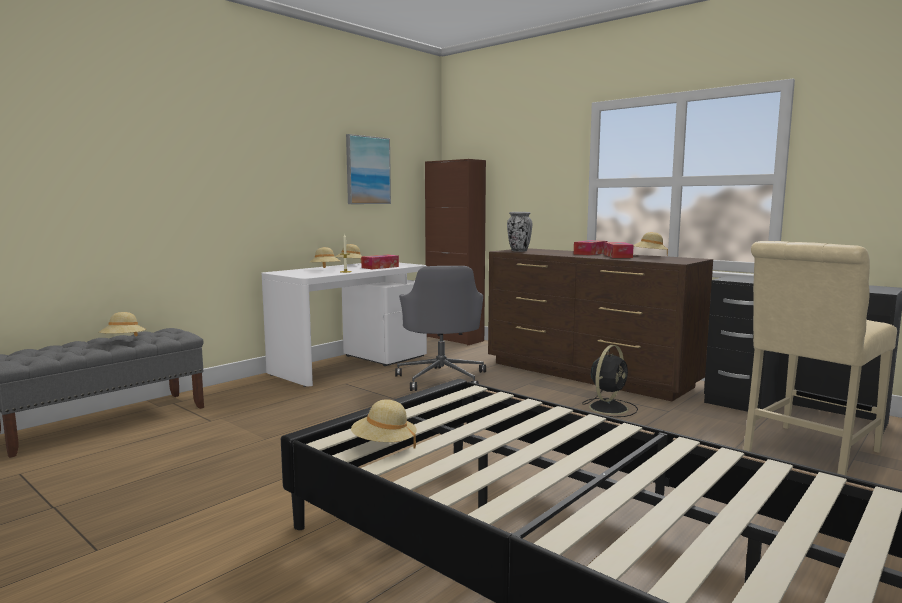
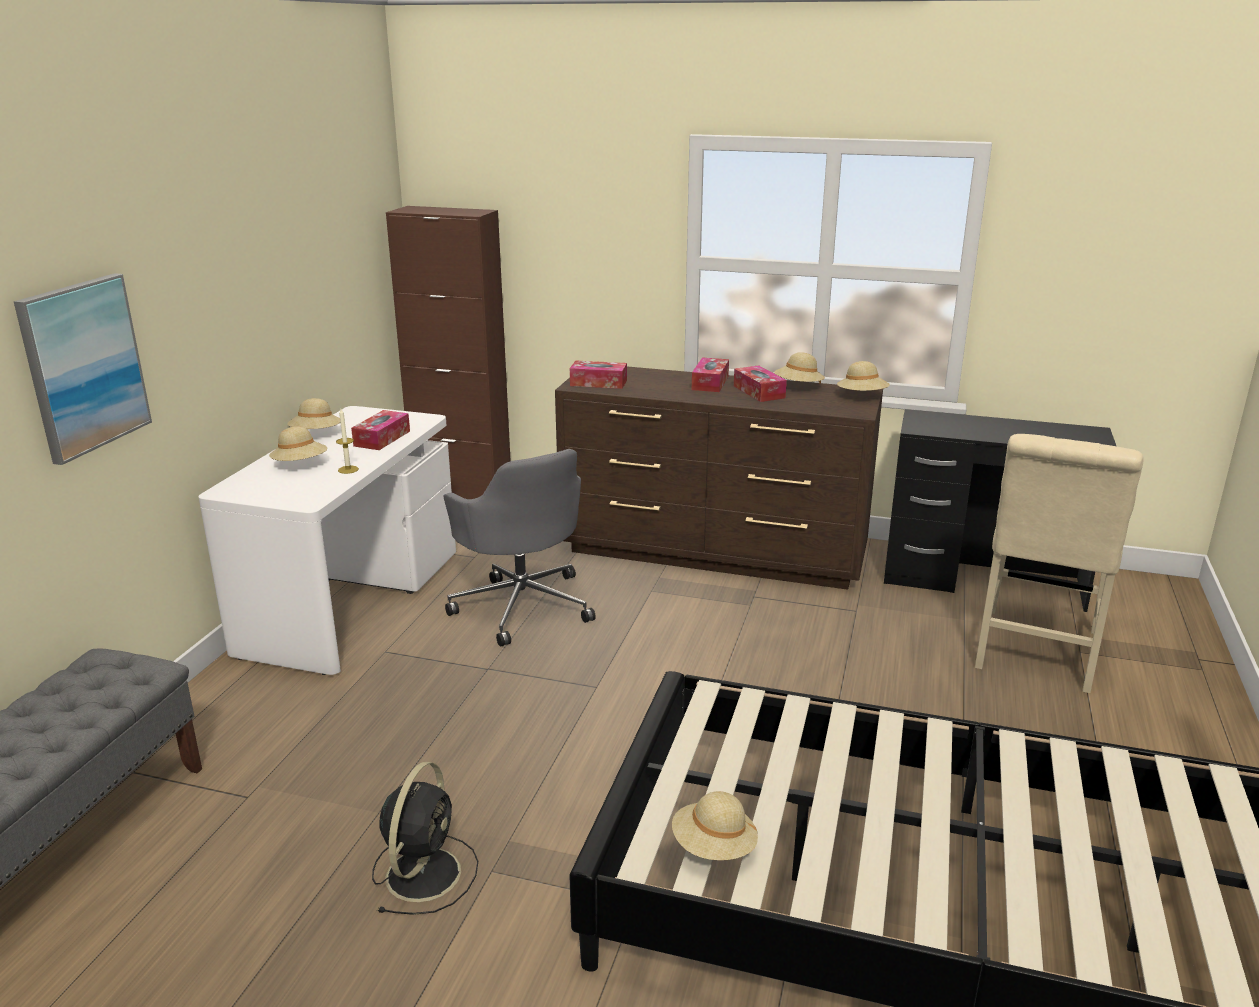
camera: 25 degrees left, 15 degrees up
beige hat [99,312,146,337] -> beige hat moved to [837,361,890,391]
picture [346,134,391,204] -> picture moved to [14,273,152,465]
vase [507,212,532,252] -> tissue box [570,360,627,389]
black fan [582,345,638,417] -> black fan moved to [372,762,478,915]

